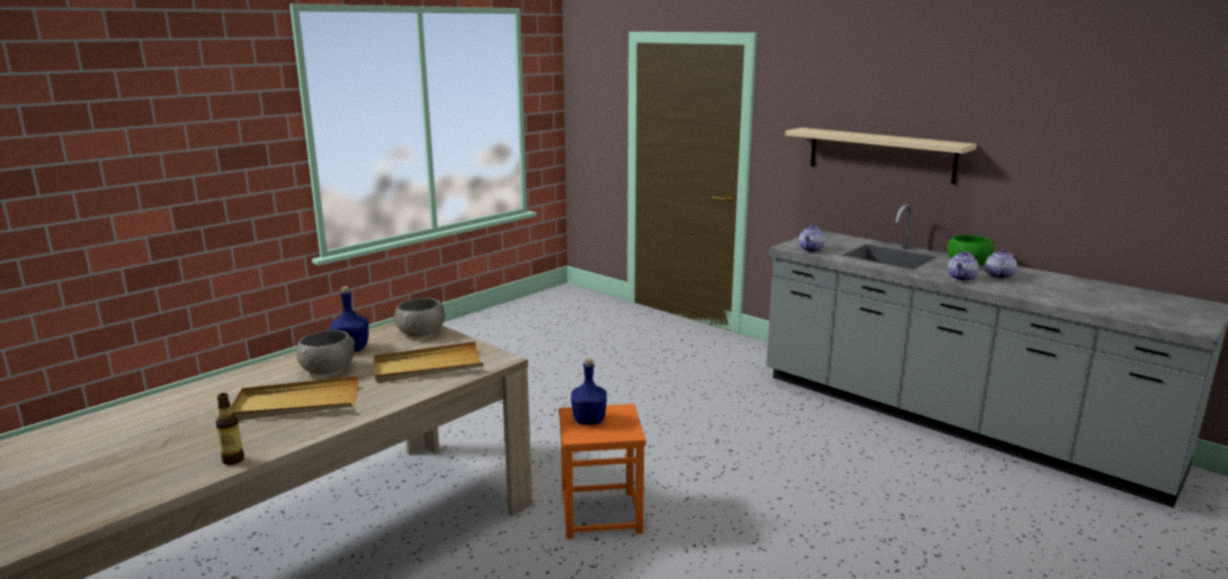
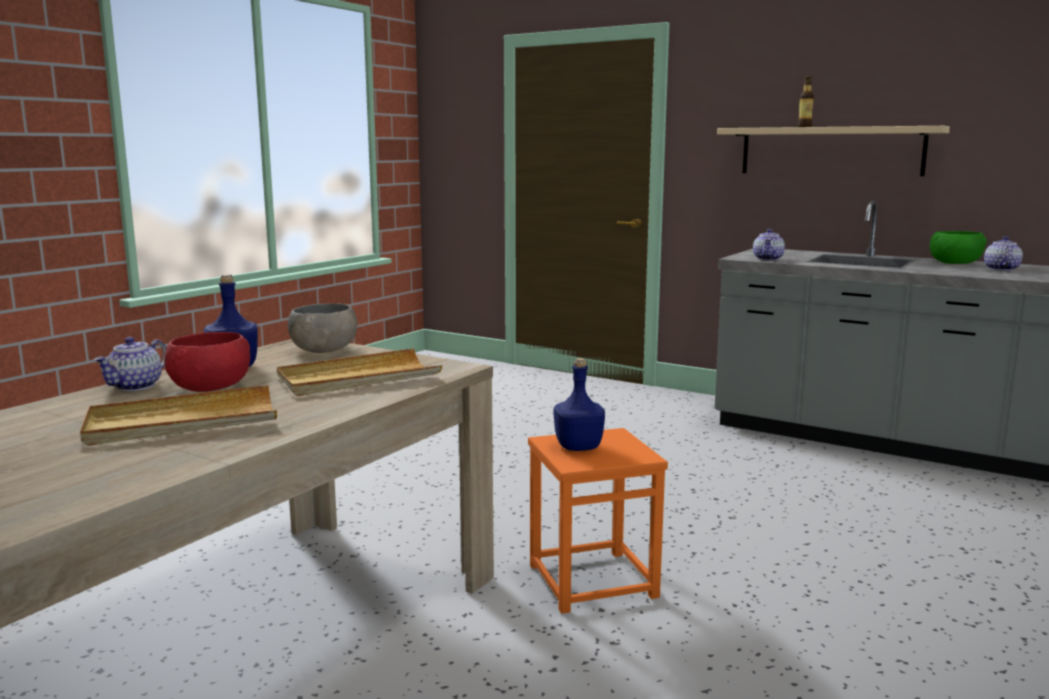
camera: 10 degrees left, 5 degrees down
bottle [216,393,244,465] -> bottle moved to [798,76,814,127]
grey bowl [296,330,355,374] -> red bowl [164,332,250,392]
teapot [948,251,979,281] -> teapot moved to [94,337,166,391]

